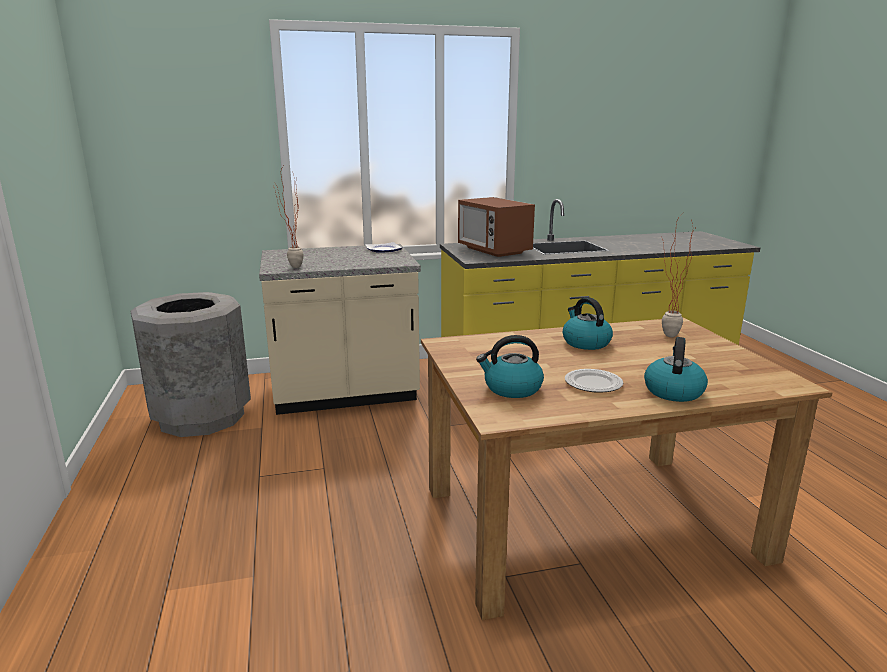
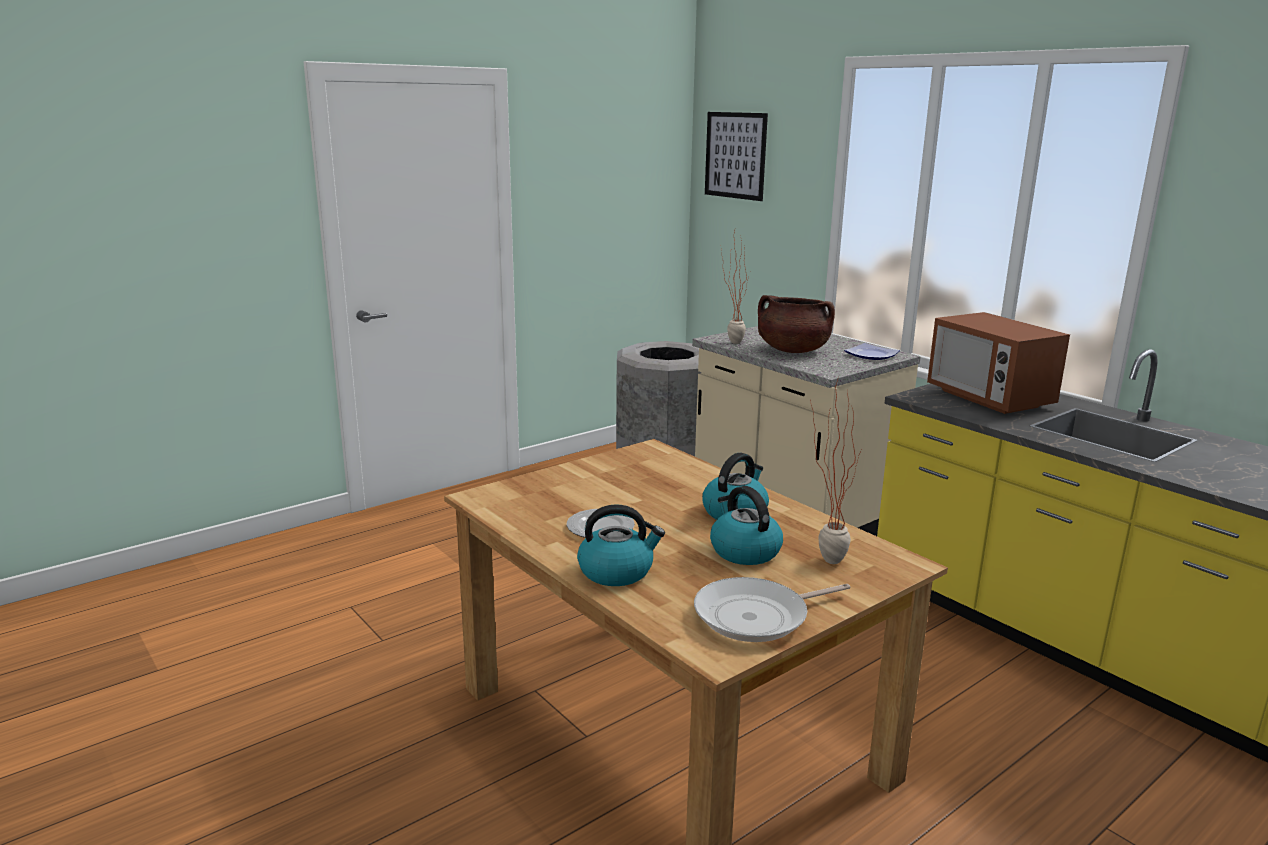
camera: 65 degrees right, 0 degrees up
microwave [458,197,535,257] -> microwave turned 60 degrees counterclockwise [927,312,1070,414]
kettle [476,335,544,398] -> kettle moved to [710,486,783,565]
none -> frying pan [694,577,851,642]
none -> picture [705,112,768,201]
none -> brown cooking pot [758,295,835,353]

